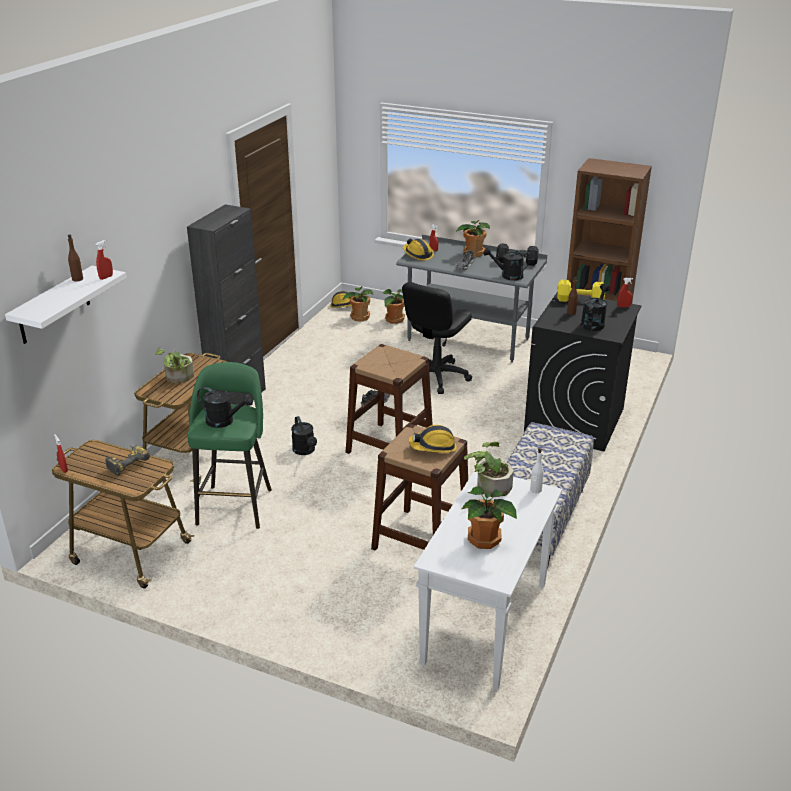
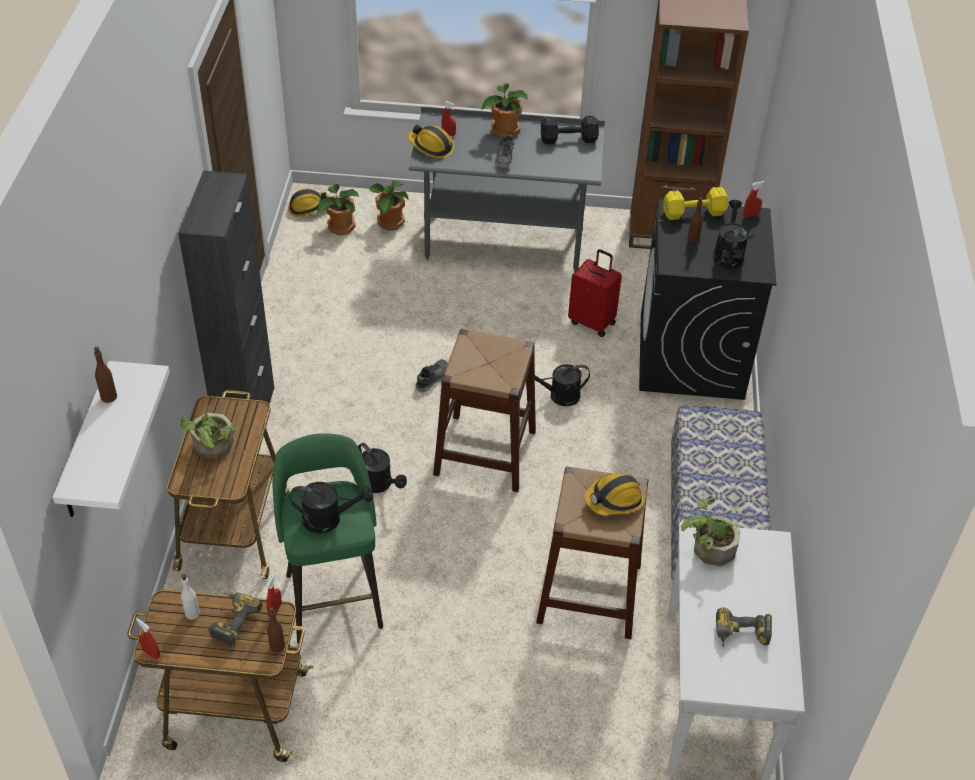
camera: 20 degrees left, 15 degrees up
red spray bottle [96,240,113,280] -> red spray bottle moved to [266,573,282,615]
black office chair [402,282,472,394] -> none
potted plant [462,486,517,549] -> power drill [716,608,772,648]
black watering can [483,247,530,281] -> black watering can moved to [535,364,590,406]
white bottle [530,448,544,493] -> white bottle moved to [181,574,200,620]
none -> brown bottle [267,607,285,653]
none -> red suitcase [568,249,622,337]

